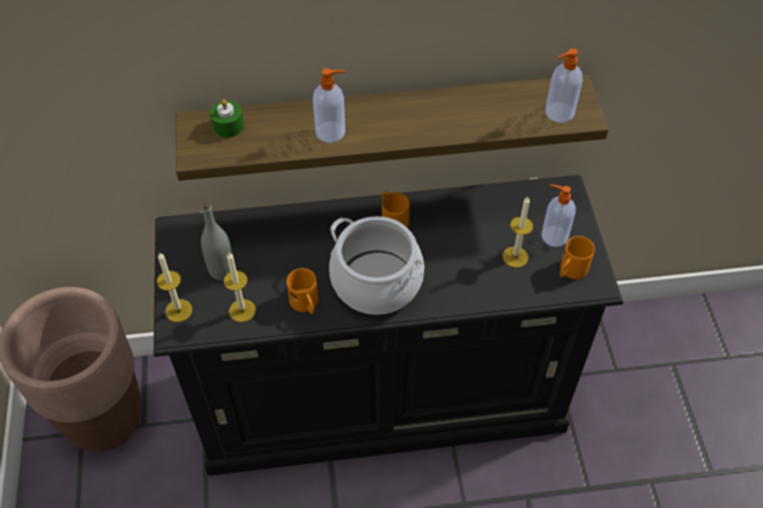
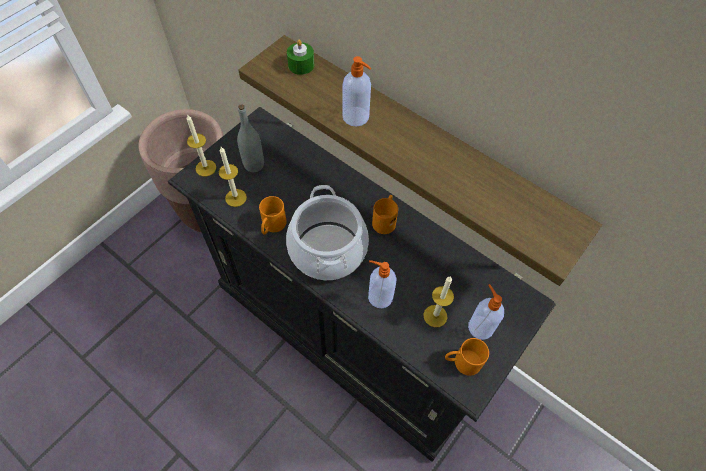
camera: 45 degrees right, 5 degrees up
soap dispenser [545,48,583,123] -> soap dispenser moved to [368,260,397,308]

